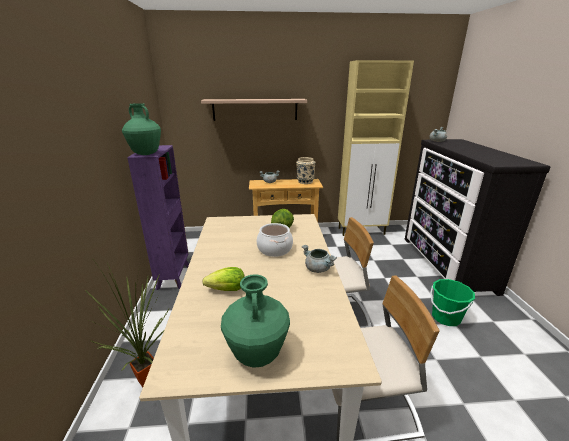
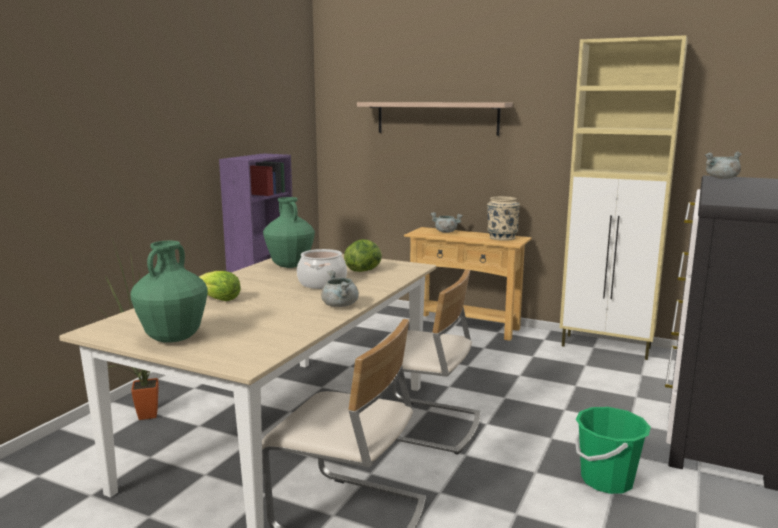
camera: 30 degrees right, 10 degrees down
green vase [122,103,161,155] -> green vase moved to [263,197,315,268]

